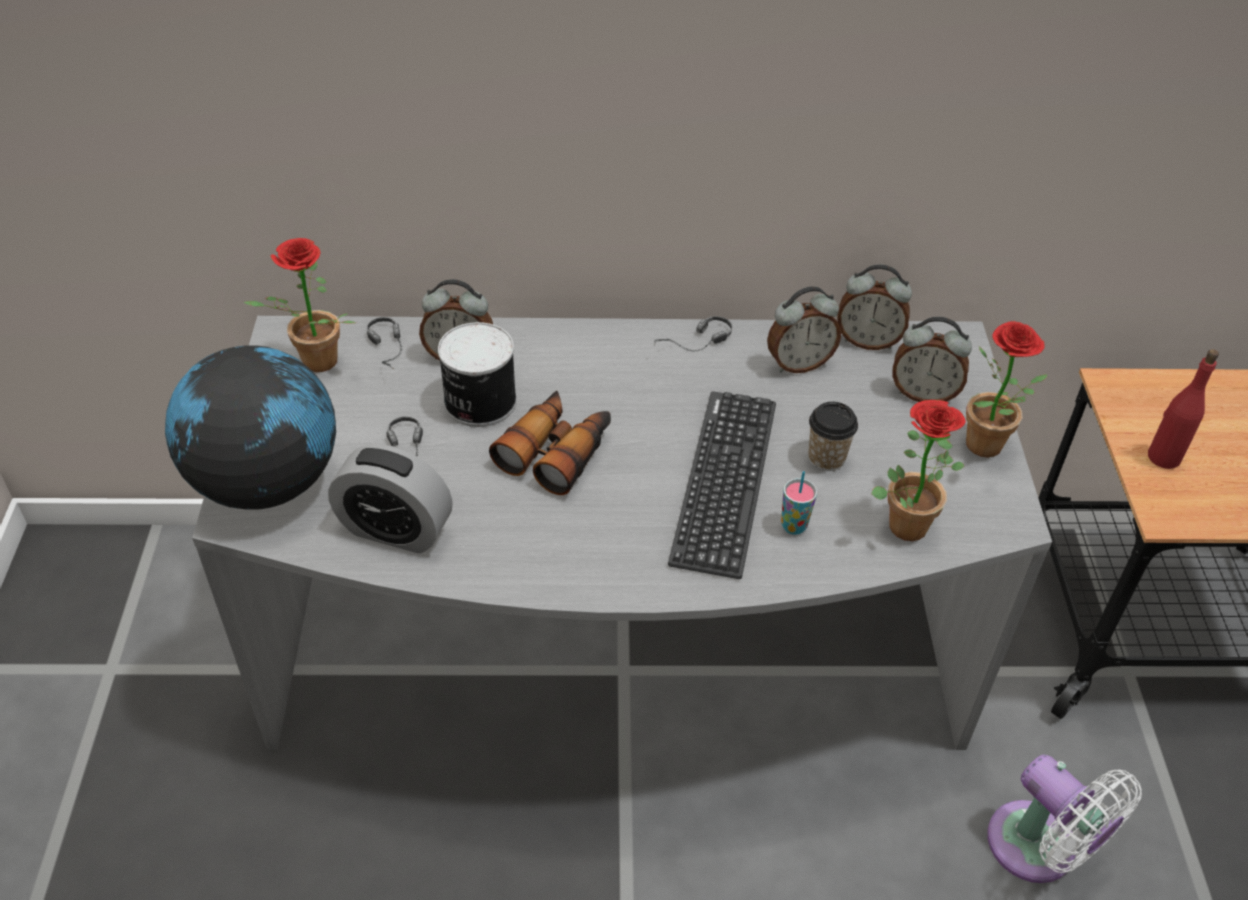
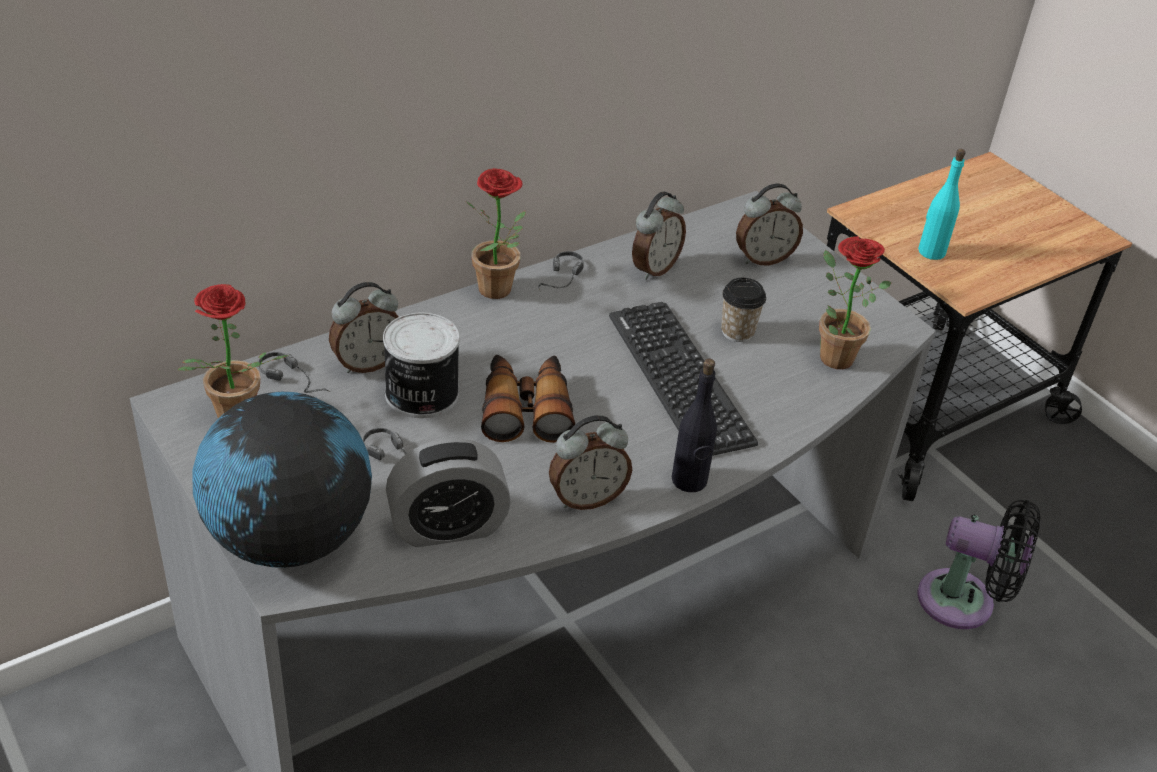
camera: 35 degrees left, 5 degrees down
cup [781,471,817,535] -> none
alarm clock [838,264,912,350] -> alarm clock moved to [549,415,632,510]
potted plant [966,321,1048,457] -> potted plant moved to [467,168,526,299]
white fan [987,754,1142,883] -> black fan [917,500,1041,629]
red bottle [1148,349,1219,469] -> turquoise bottle [918,149,966,260]
none -> black bottle [672,359,717,492]

